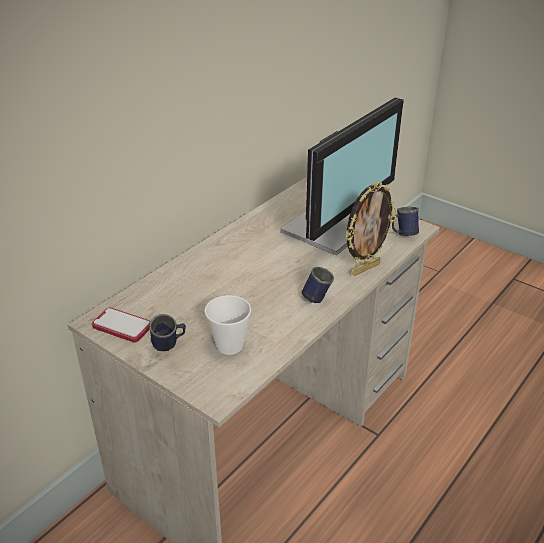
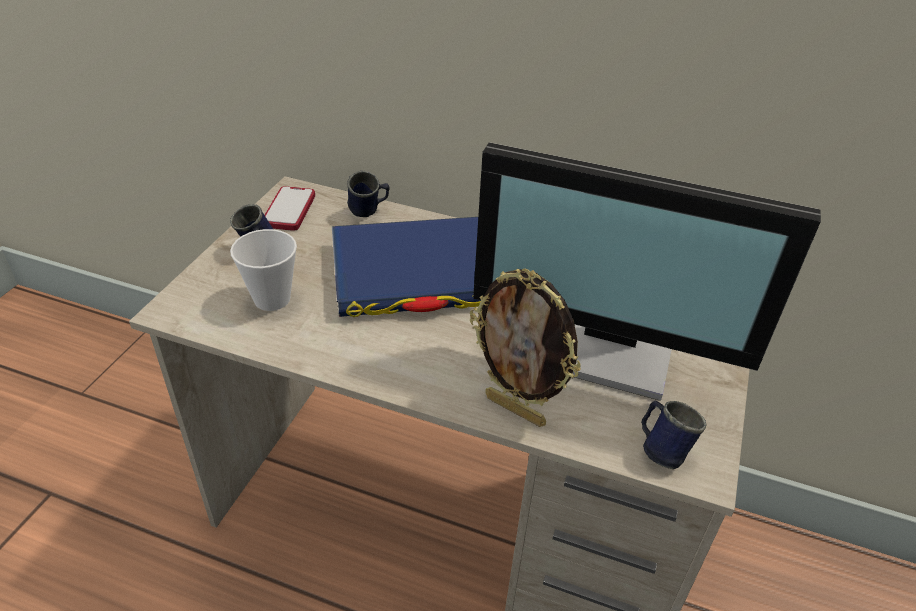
camera: 70 degrees right, 5 degrees up
blue mug [302,267,334,303] -> blue mug moved to [347,171,390,217]
none -> blue book [332,217,480,317]

